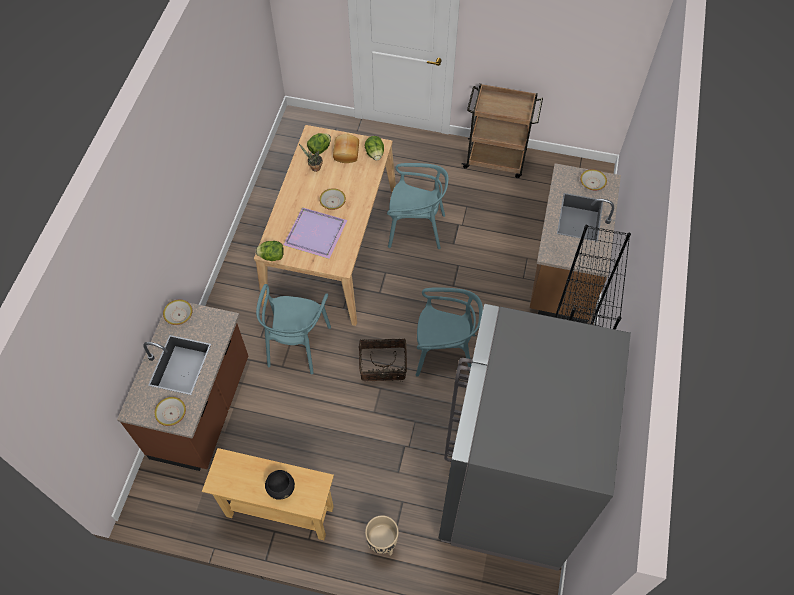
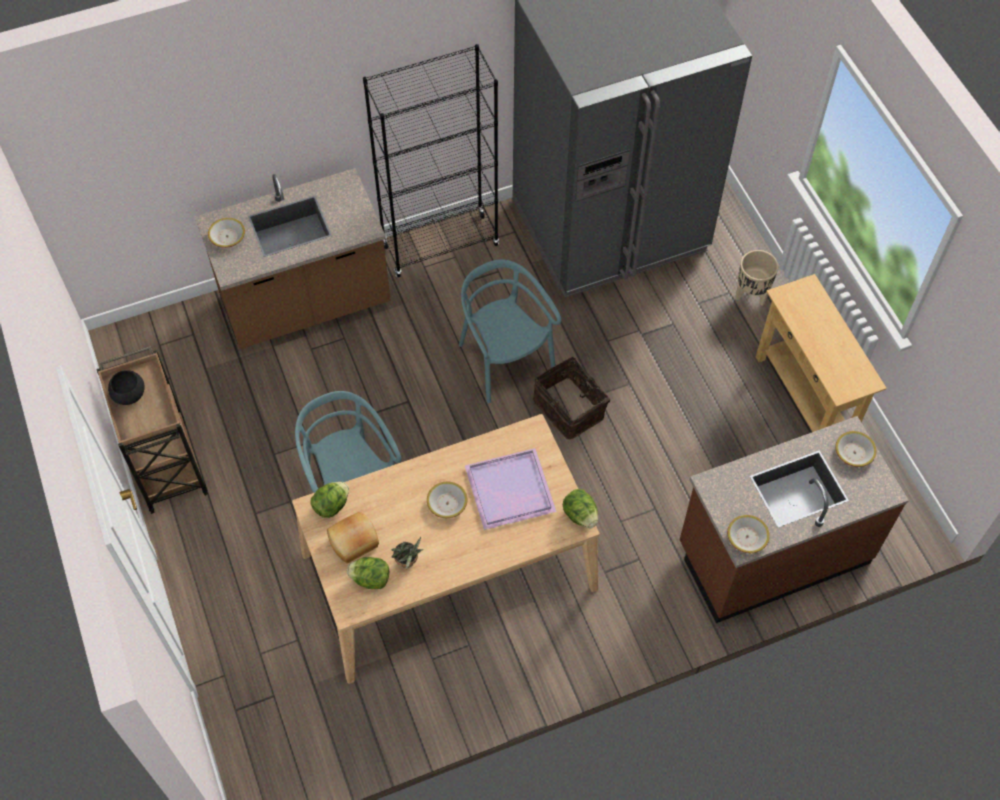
camera: 125 degrees left, 0 degrees up
turquoise chair [256,284,331,375] -> none
black bowl [265,470,295,500] -> black bowl moved to [108,370,145,405]

